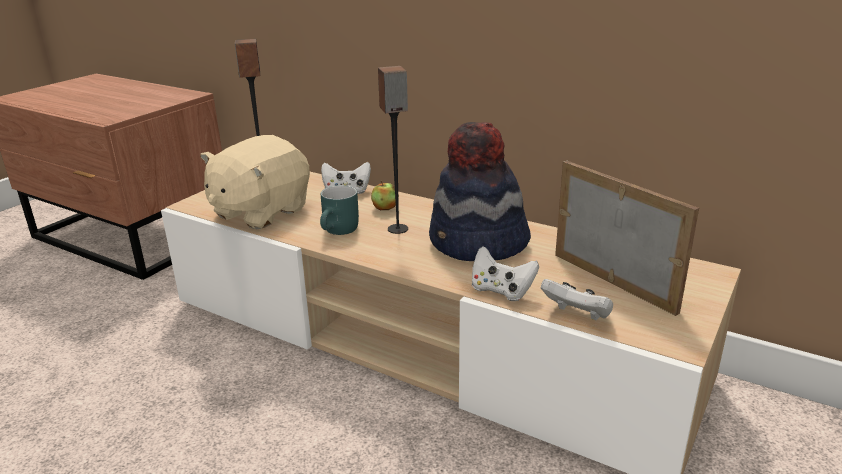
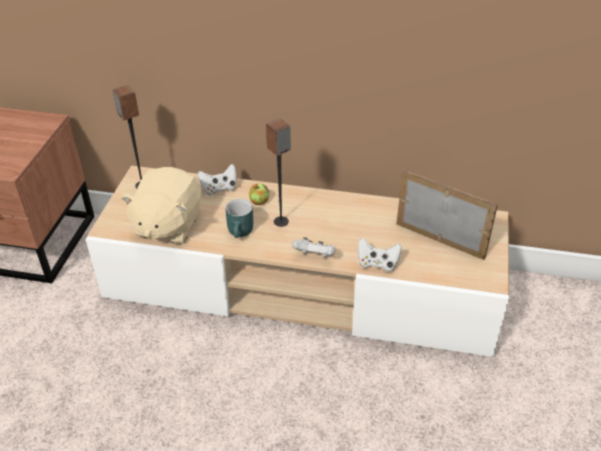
camera: 20 degrees left, 15 degrees up
hat [429,122,531,261] -> none
white game controller [541,279,613,321] -> white game controller moved to [292,237,335,258]

